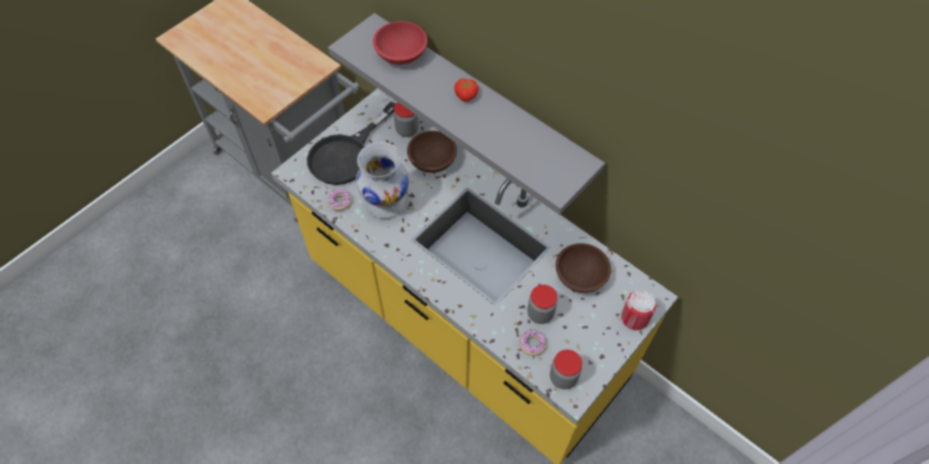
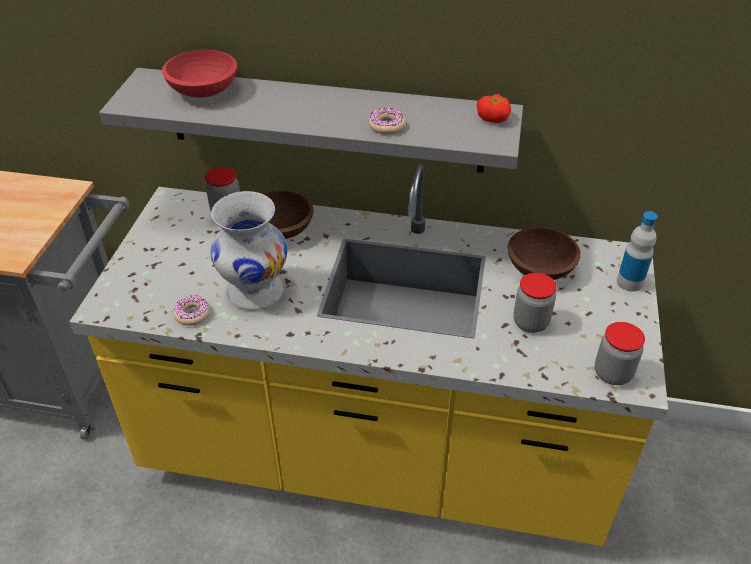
camera: 30 degrees left, 15 degrees down
black frying pan [307,102,395,185] -> none
tomato [454,78,479,102] -> tomato moved to [477,94,511,123]
donut [519,330,547,356] -> donut moved to [368,108,406,134]
can [621,290,656,331] -> bottle [617,211,658,292]

